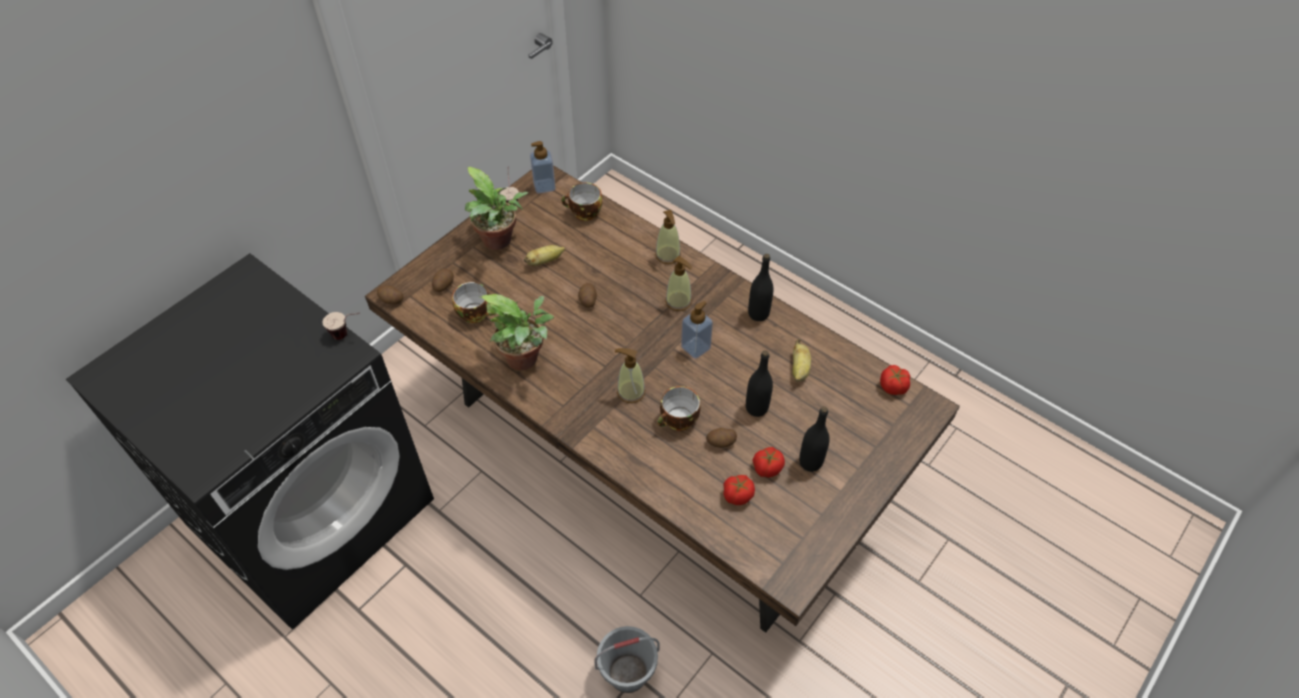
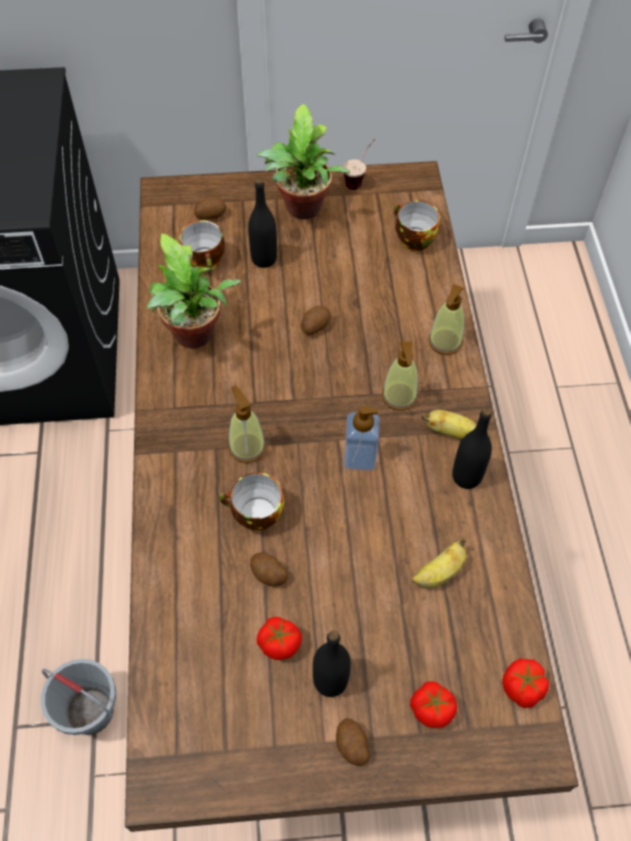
camera: 45 degrees right, 5 degrees up
cup [323,312,360,340] -> none
potato [377,285,404,305] -> potato moved to [336,718,370,766]
banana [524,245,565,266] -> banana moved to [422,410,477,440]
soap dispenser [530,141,556,193] -> none
tomato [723,475,755,505] -> tomato moved to [410,681,457,728]
black bottle [746,350,773,417] -> black bottle moved to [248,179,277,268]

